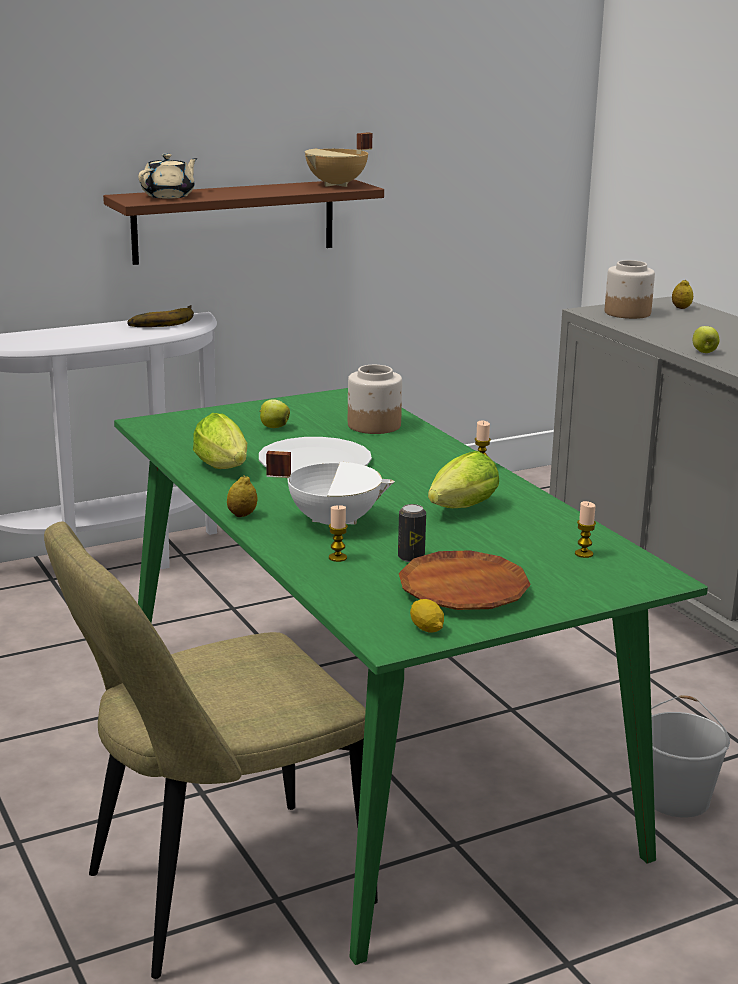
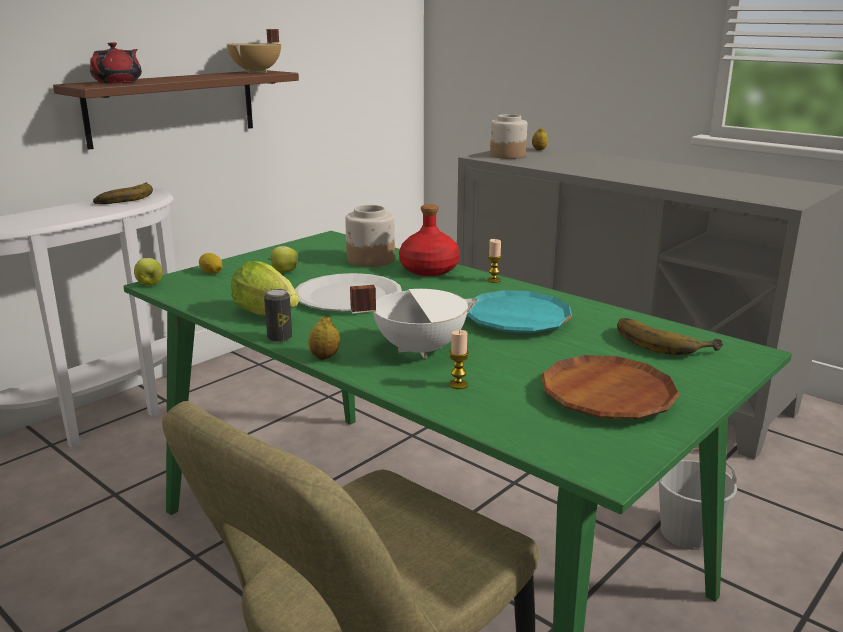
camera: 20 degrees left, 0 degrees up
beige teapot [138,154,198,199] -> red teapot [90,42,142,83]
can [398,504,426,562] -> can moved to [264,289,292,342]
lemon [410,599,444,633] -> lemon moved to [199,253,222,274]
lettuce [428,451,499,508] -> turquoise plate [467,290,572,333]
candle [575,501,596,558] -> banana [617,318,723,355]
apple [692,326,720,353] -> apple moved to [134,258,163,286]
none -> red bottle [399,204,460,276]

